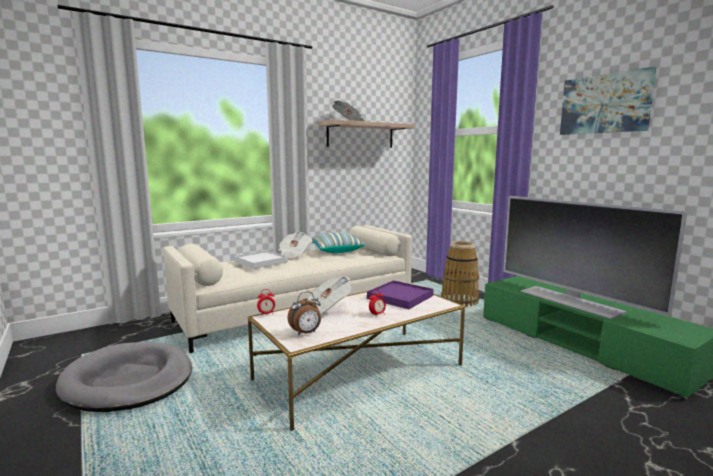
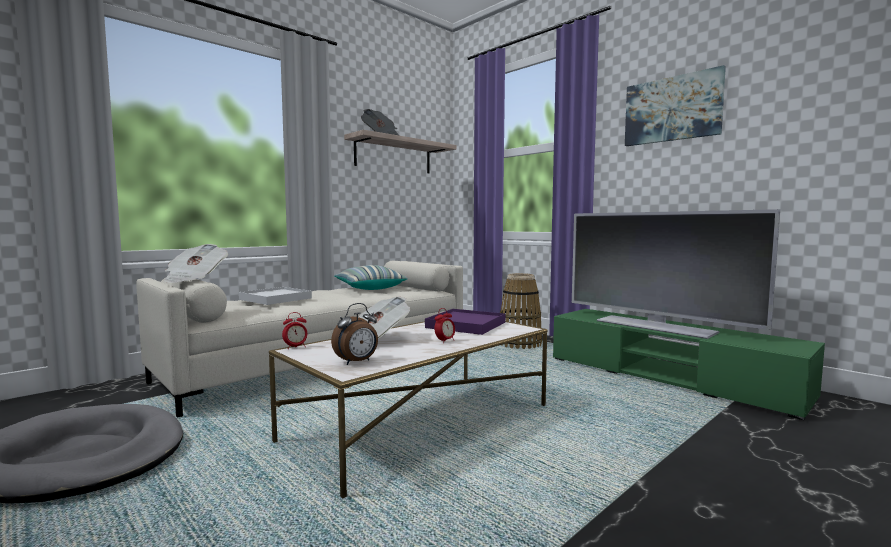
camera: 10 degrees left, 5 degrees down
newspaper [278,232,312,258] -> newspaper moved to [163,244,228,283]

